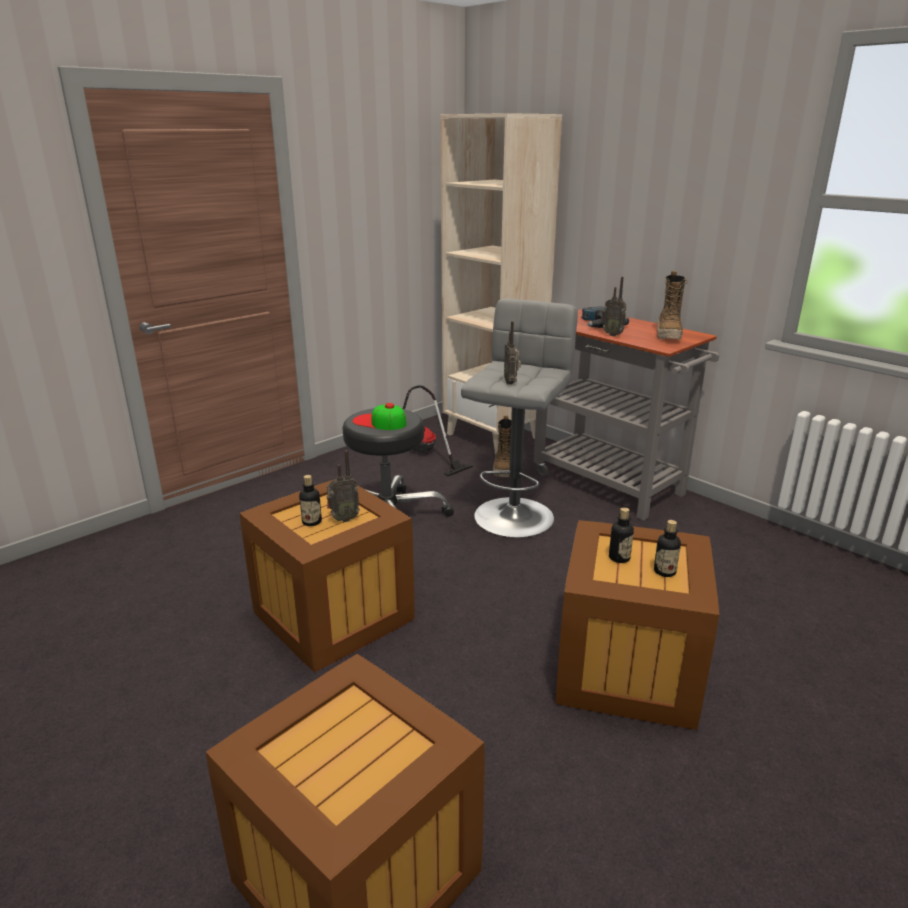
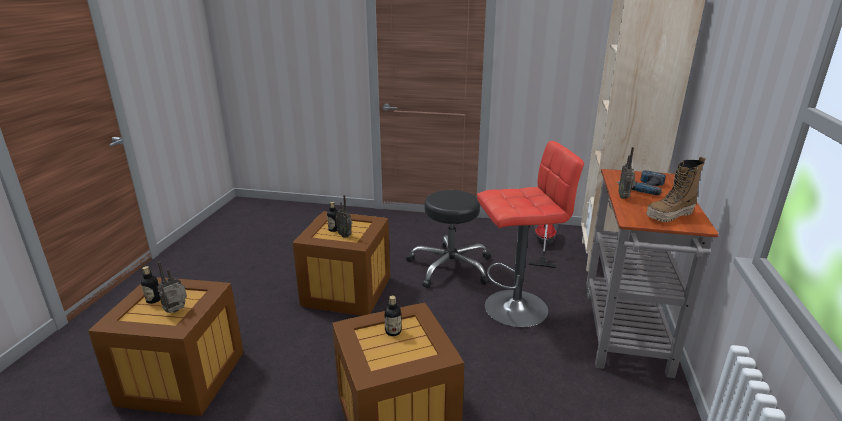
camera: 55 degrees right, 0 degrees up
cap [353,403,407,430] -> none
grey stool [461,299,578,538] -> red stool [477,141,584,327]
boot [493,415,511,477] -> none
radio [504,321,521,384] -> radio moved to [158,261,187,313]
bottle [654,520,681,577] -> bottle moved to [141,266,160,304]

